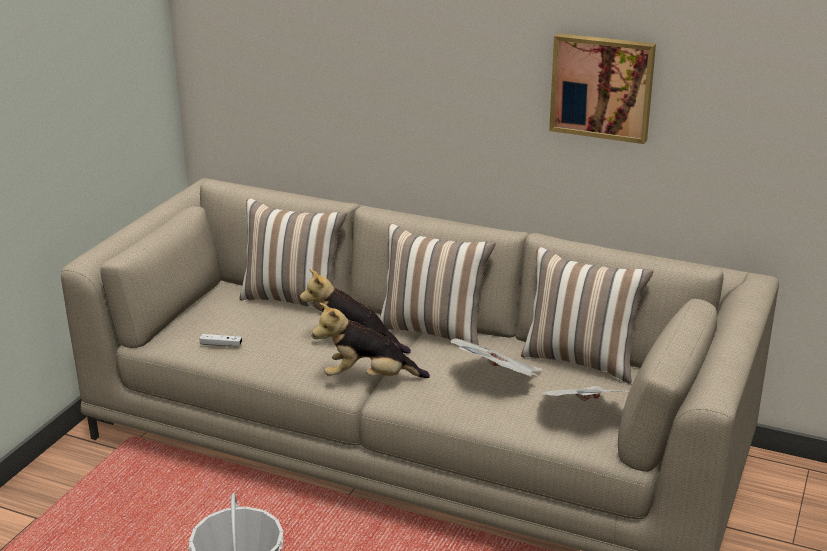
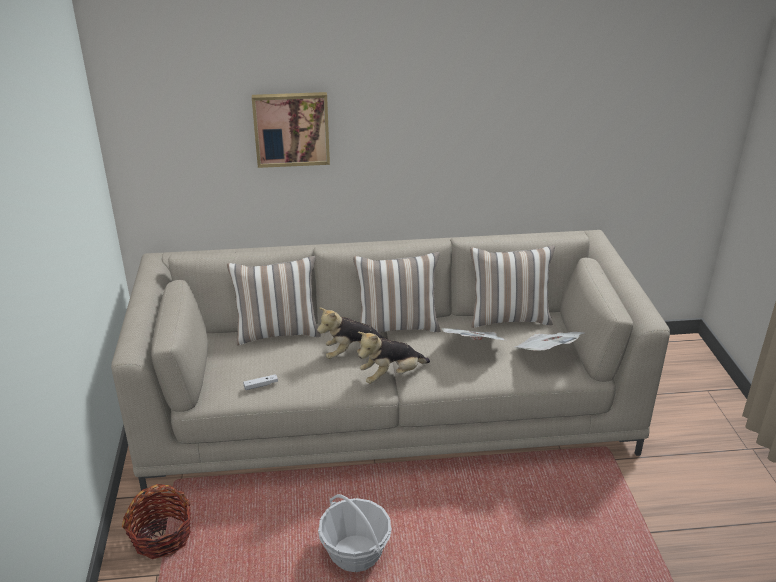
camera: 30 degrees left, 5 degrees up
picture [549,33,656,144] -> picture moved to [252,92,330,168]
none -> basket [122,484,191,559]

